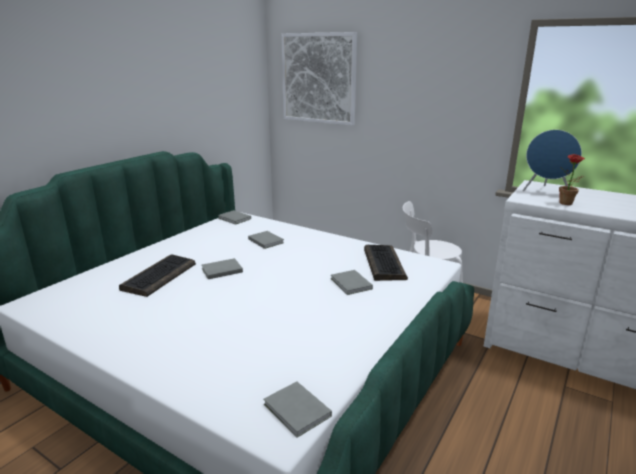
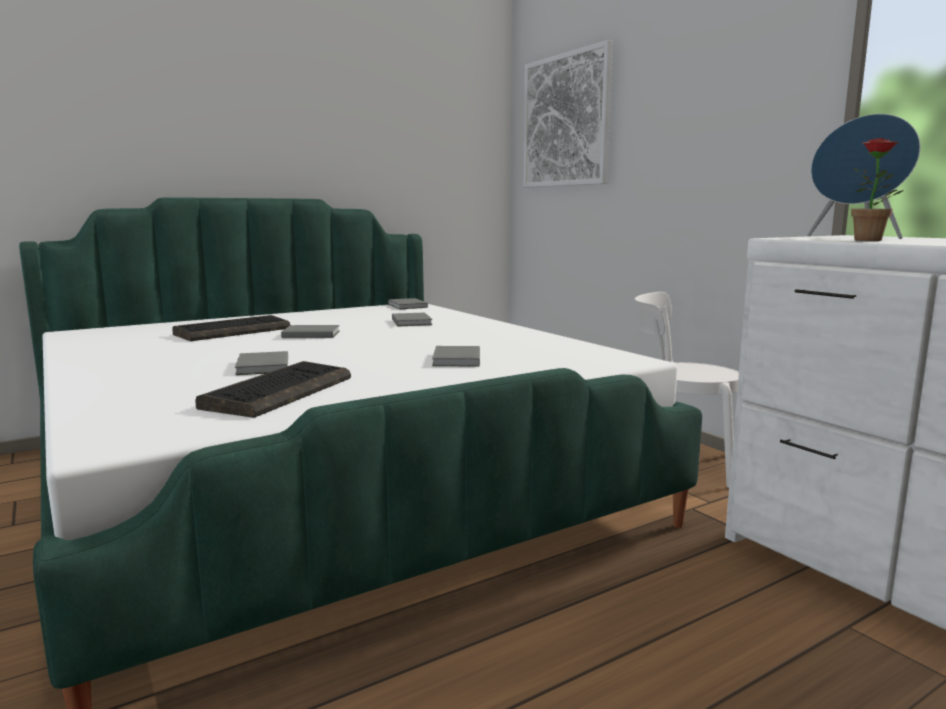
camera: 25 degrees right, 10 degrees down
grey book [263,381,332,438] -> grey book moved to [235,351,288,375]
keyboard [364,245,408,281] -> keyboard moved to [195,361,351,418]

